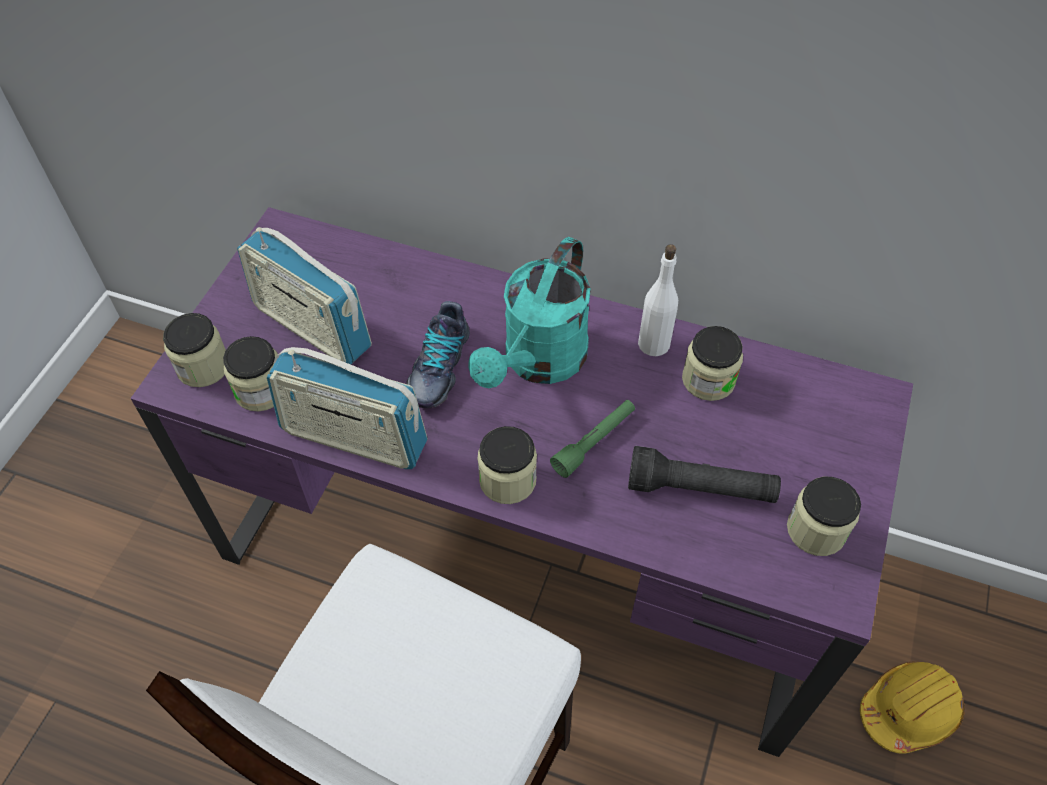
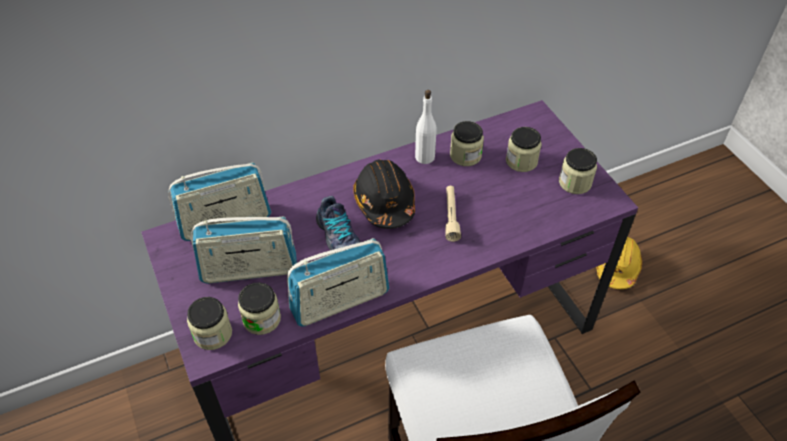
camera: 45 degrees left, 5 degrees down
turquoise watering can [469,237,591,388] -> black hard hat [353,159,415,229]
jar [477,426,537,504] -> jar moved to [506,127,542,172]
green flashlight [550,400,635,478] -> beige flashlight [445,186,461,242]
black flashlight [628,446,781,503] -> none
none -> radio [169,162,271,241]

